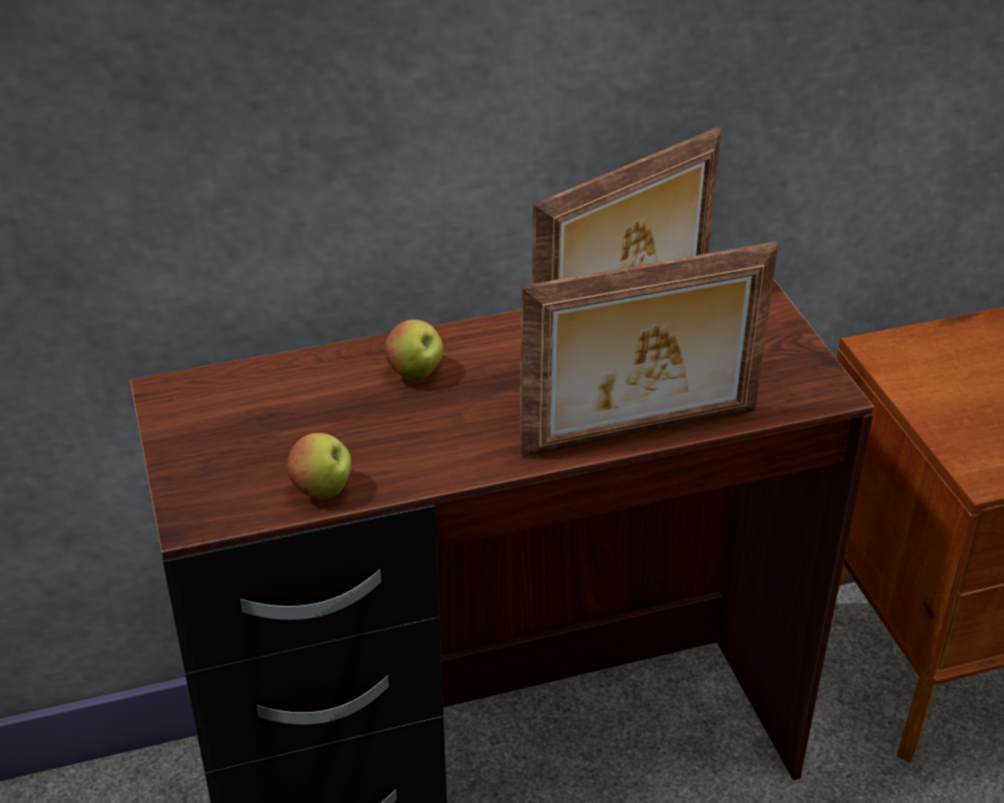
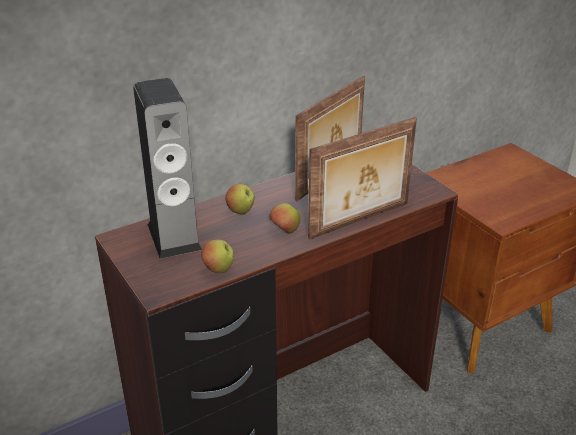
camera: 15 degrees left, 5 degrees down
none -> speaker [133,78,202,259]
none -> apple [269,203,300,234]

